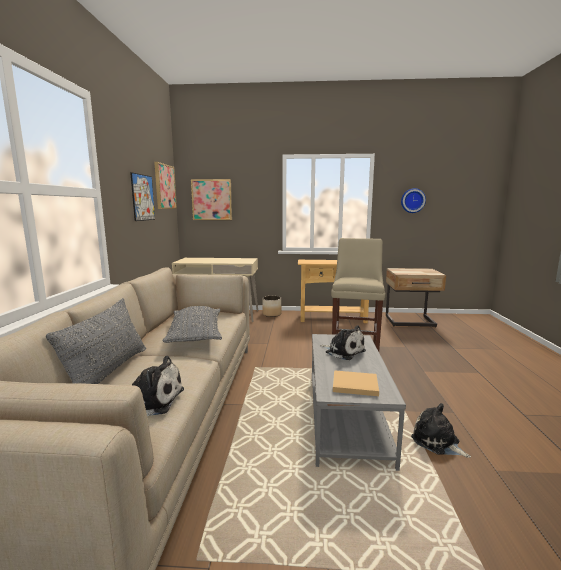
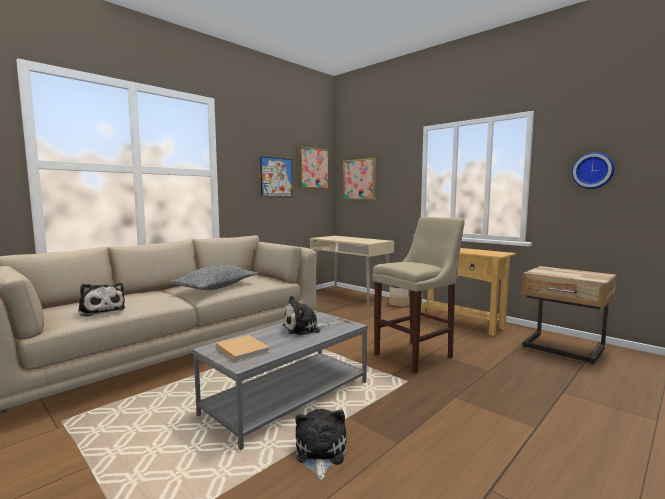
camera: 40 degrees right, 5 degrees down
grey pillow [46,298,146,384] -> none
plush toy [320,325,366,360] -> plush toy turned 75 degrees clockwise [282,296,330,335]

